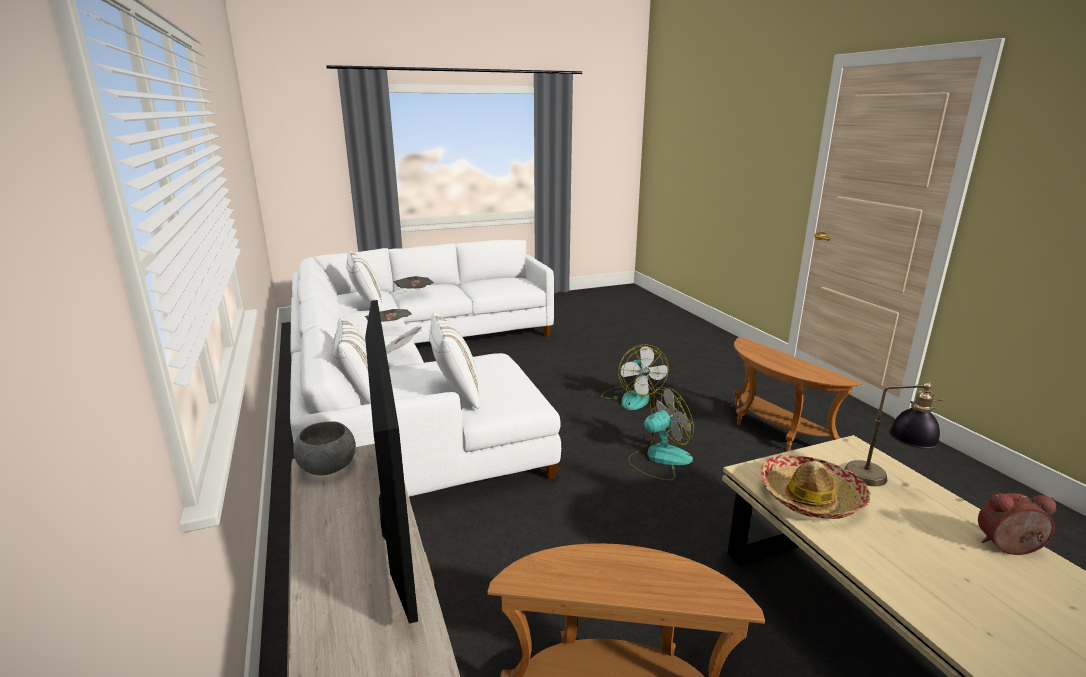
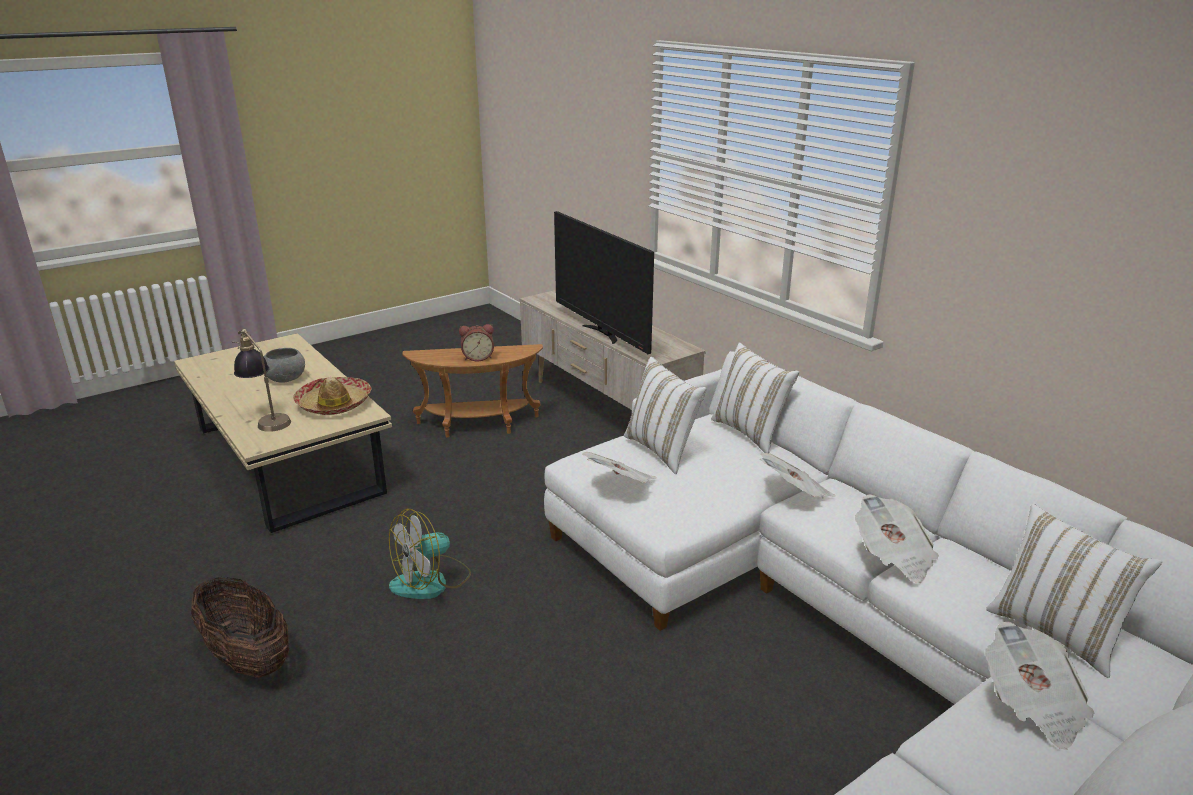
camera: 165 degrees right, 5 degrees up
grey bowl [293,421,356,475] -> grey bowl moved to [264,348,305,383]
fan [601,345,669,410] -> none
brown side table [733,337,863,451] -> basket [191,577,289,678]
alarm clock [978,493,1056,555] -> alarm clock moved to [459,324,494,361]
none -> newspaper [582,452,657,483]

